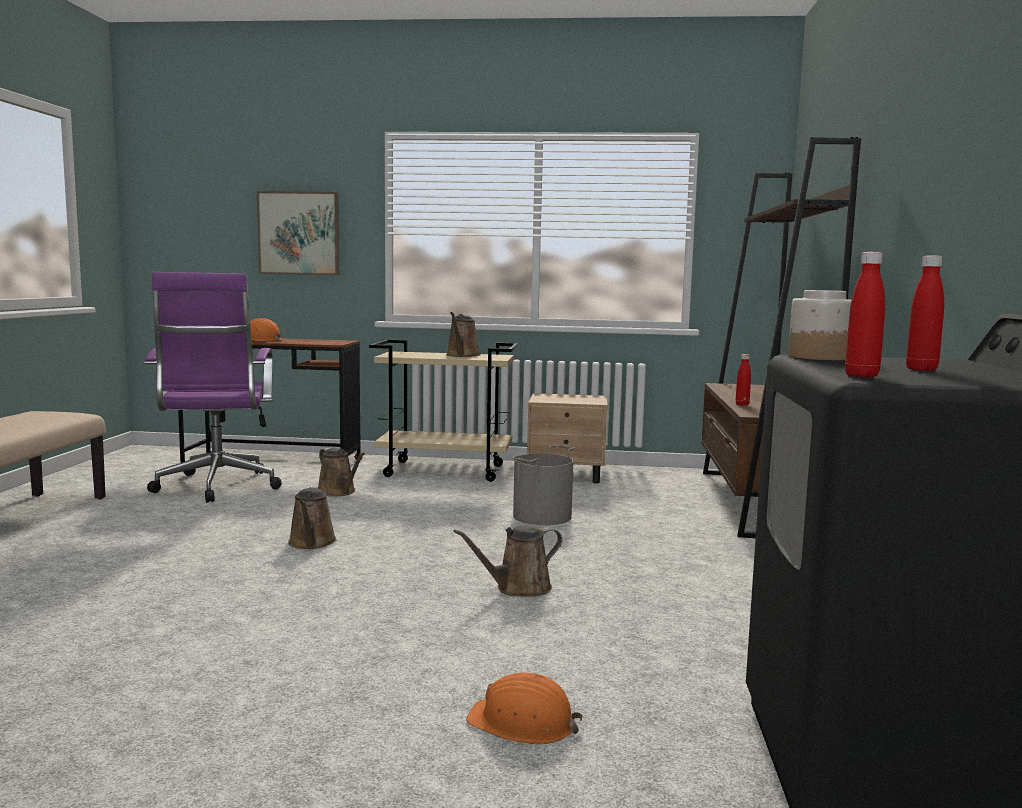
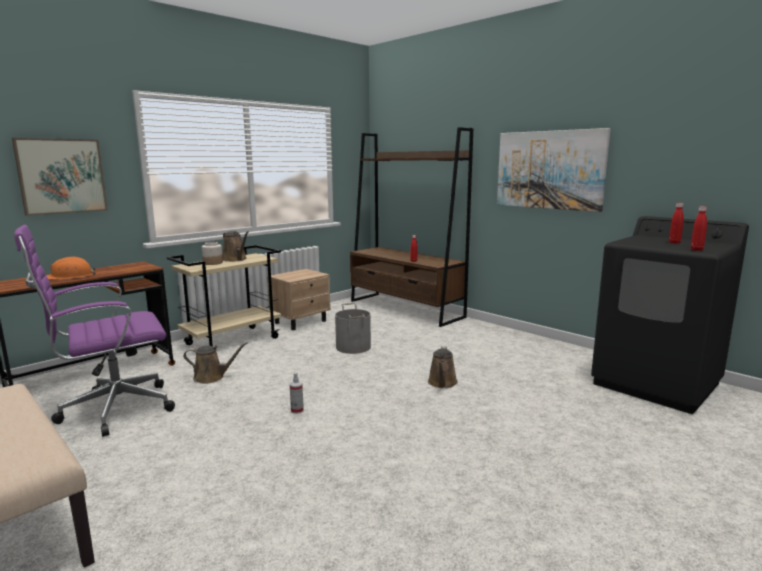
camera: 50 degrees left, 5 degrees up
purple office chair [145,272,282,503] -> purple office chair turned 120 degrees clockwise [14,225,175,437]
brown watering can [288,487,337,549] -> spray bottle [290,372,304,414]
orange hard hat [466,672,583,744] -> none
jar [788,290,851,361] -> jar moved to [202,242,223,265]
none -> picture [497,128,611,212]

